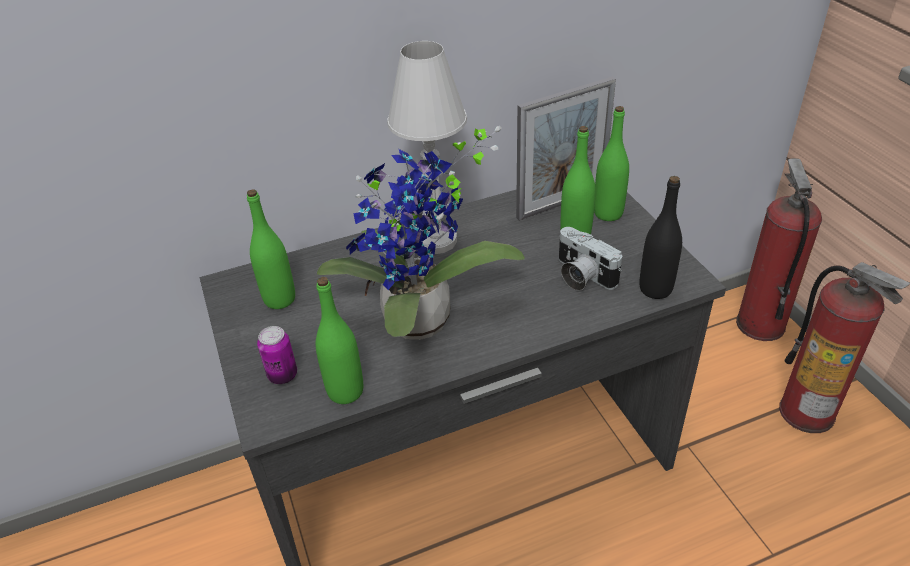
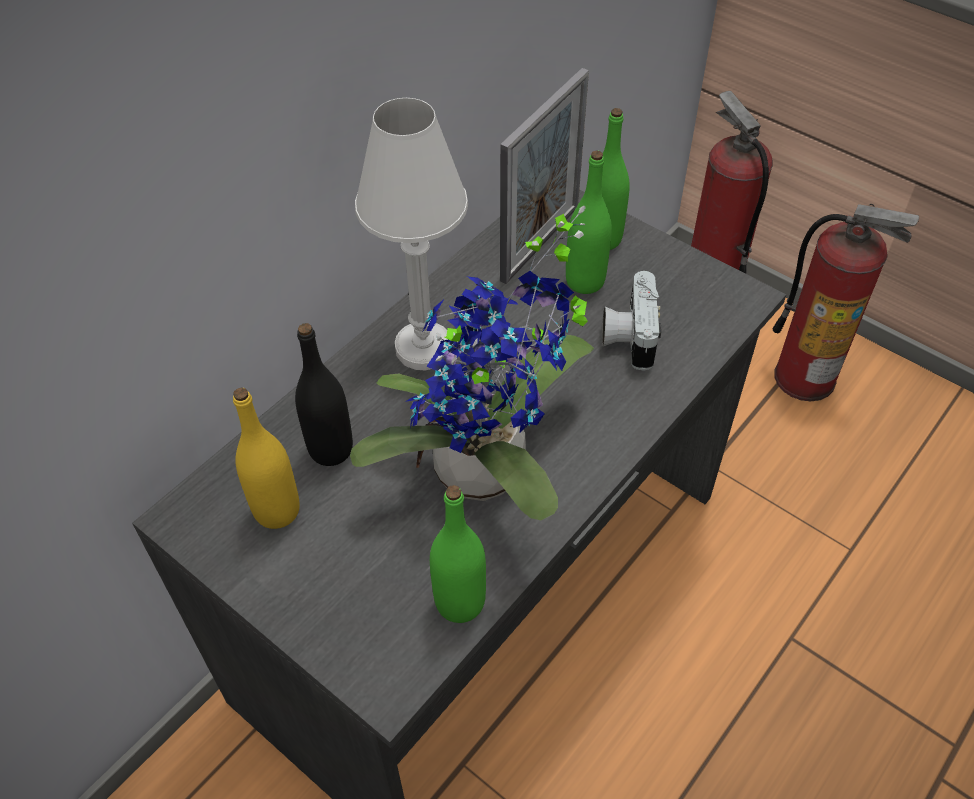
camera: 30 degrees left, 10 degrees up
green bottle [247,189,295,309] -> yellow bottle [233,388,300,529]
can [257,326,297,384] -> none
camera [559,227,622,291] -> camera turned 75 degrees clockwise [602,271,661,370]
black bottle [640,176,682,299] -> black bottle moved to [295,323,353,466]

